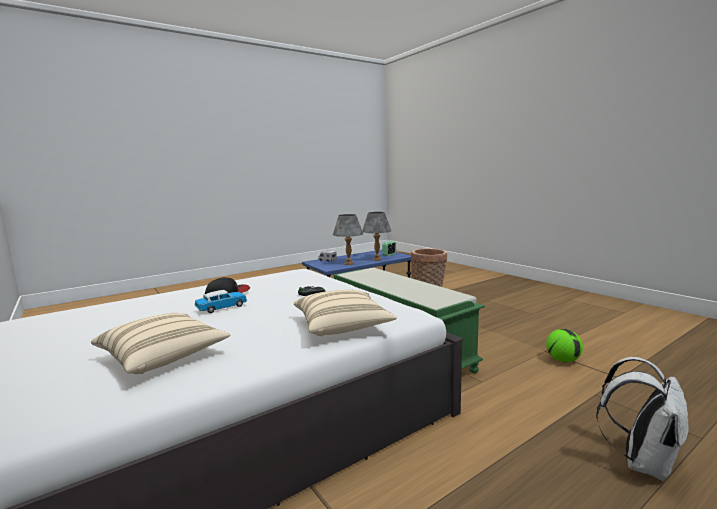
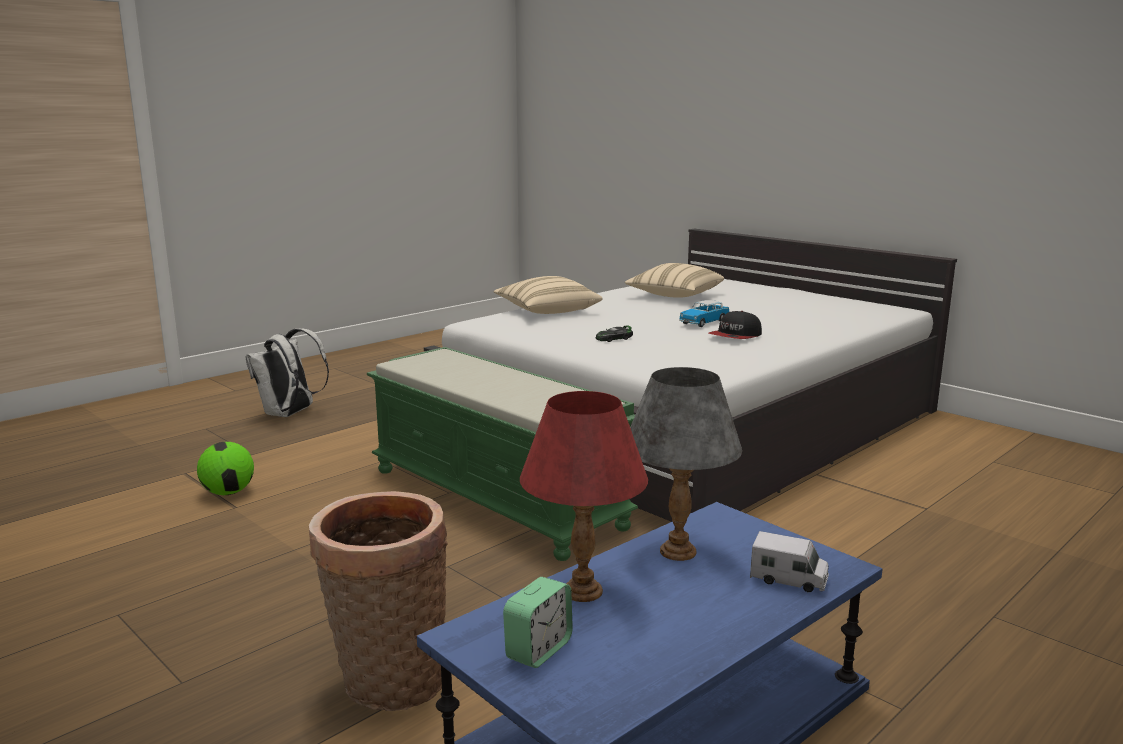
camera: 170 degrees right, 5 degrees up
grey table lamp [362,212,391,261] -> red table lamp [520,391,648,602]

